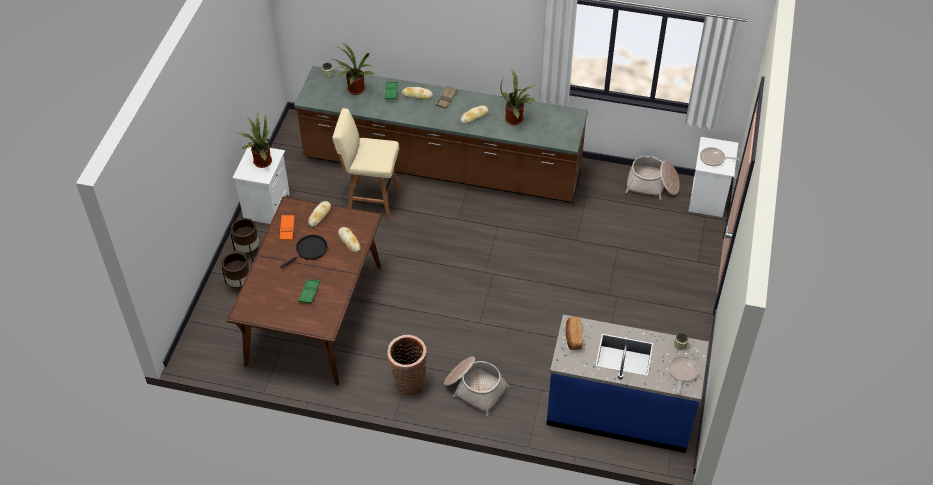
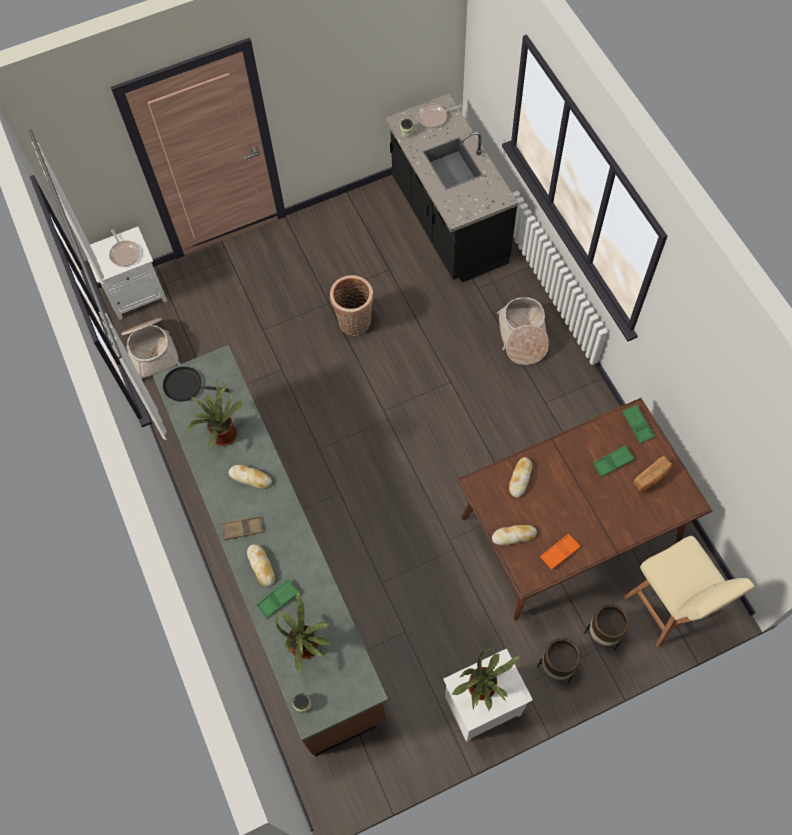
camera: 125 degrees left, 15 degrees up
black frying pan [280,235,327,268] -> black frying pan moved to [163,367,229,402]
beige stool [332,108,399,221] -> beige stool moved to [624,536,754,648]
basket [387,335,427,396] -> basket moved to [330,275,373,336]
blue counter [546,314,709,453] -> black counter [385,94,518,282]
bread [566,317,583,350] -> bread moved to [633,456,673,492]
none -> green tray [622,405,655,444]

